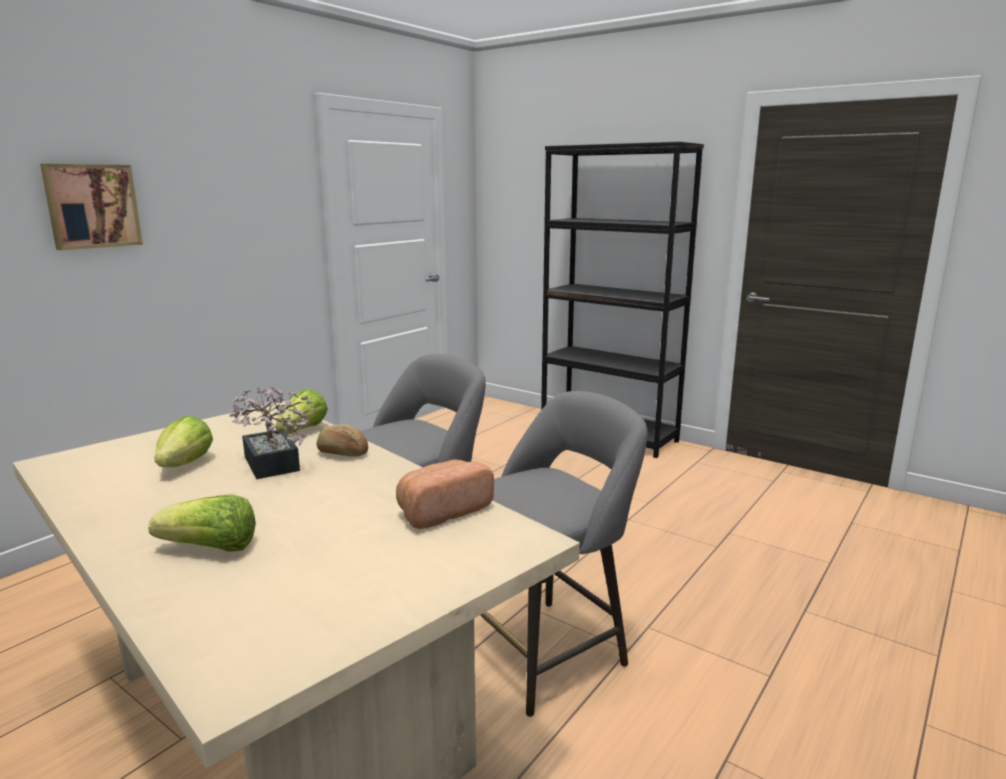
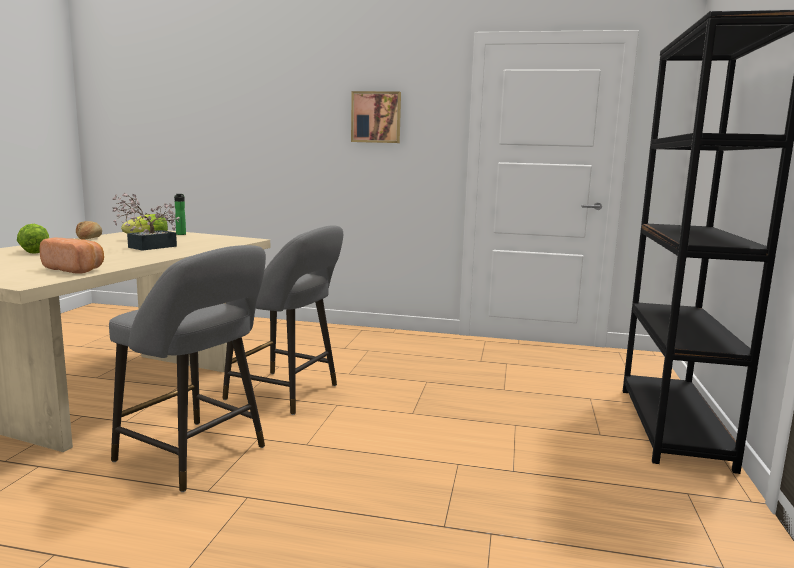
camera: 65 degrees right, 5 degrees down
picture [40,164,143,250] -> picture moved to [351,91,401,143]
lettuce [276,389,328,434] -> none
bread [316,424,368,456] -> bread moved to [76,221,102,240]
none -> bottle [174,194,186,235]

